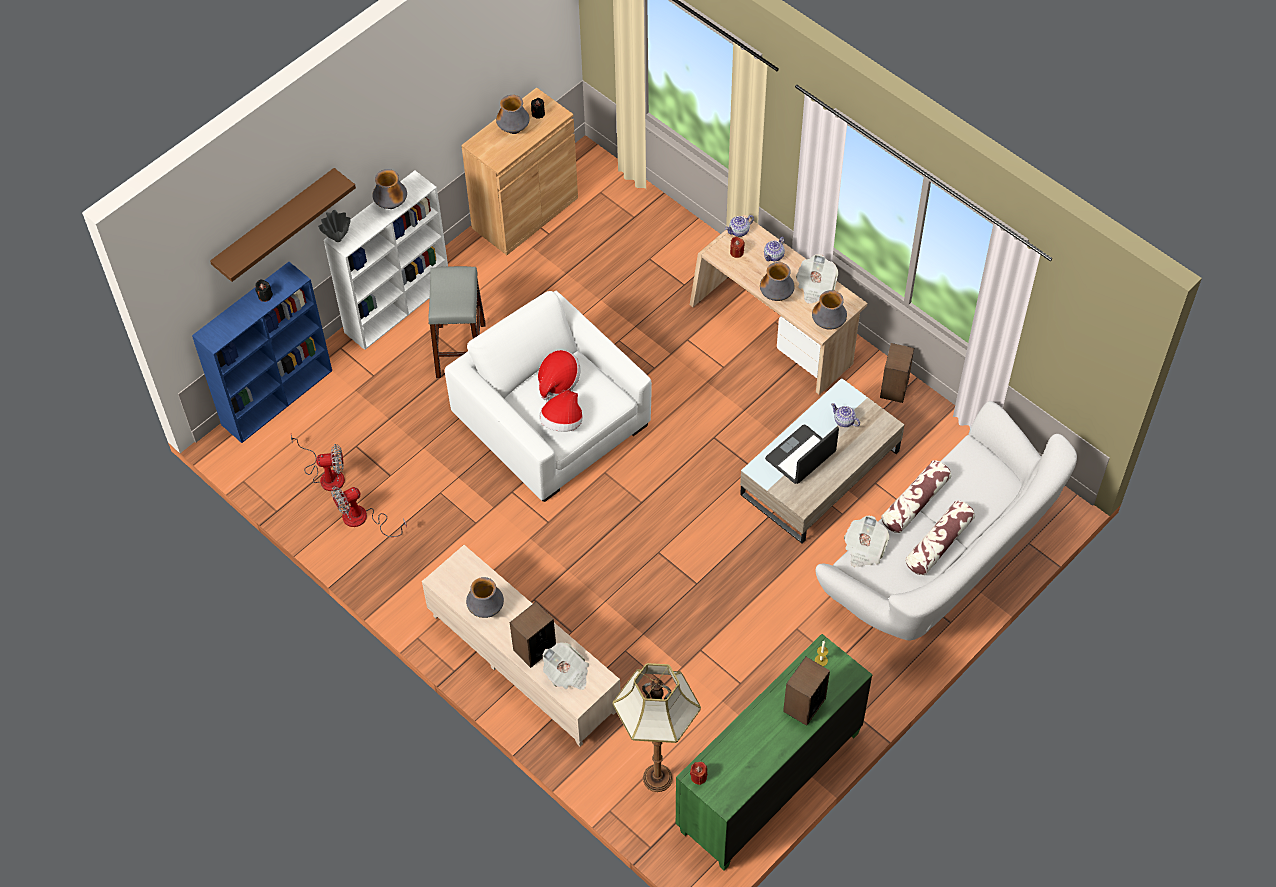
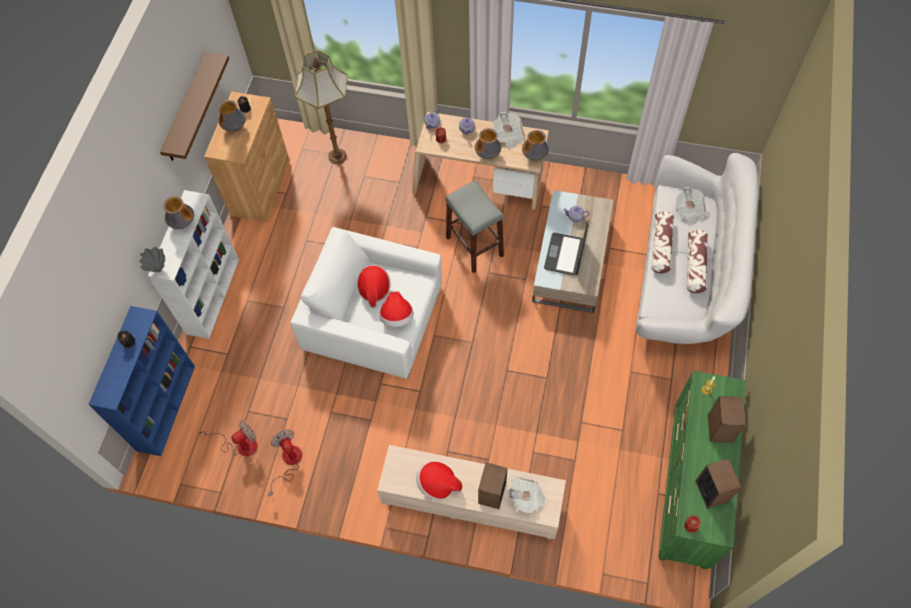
camera: 30 degrees left, 5 degrees up
brown shelf [210,168,356,282] -> brown shelf moved to [160,52,229,161]
fan [331,486,407,537] -> fan turned 120 degrees clockwise [267,429,302,496]
grey stool [428,266,486,378] -> grey stool moved to [445,180,504,273]
vase [466,577,504,618] -> hat [416,461,462,500]
floor lamp [613,663,701,792] -> floor lamp moved to [294,50,348,164]
newspaper [844,516,889,567] -> newspaper moved to [676,187,706,226]
speaker [880,343,914,403] -> speaker moved to [695,458,742,509]

